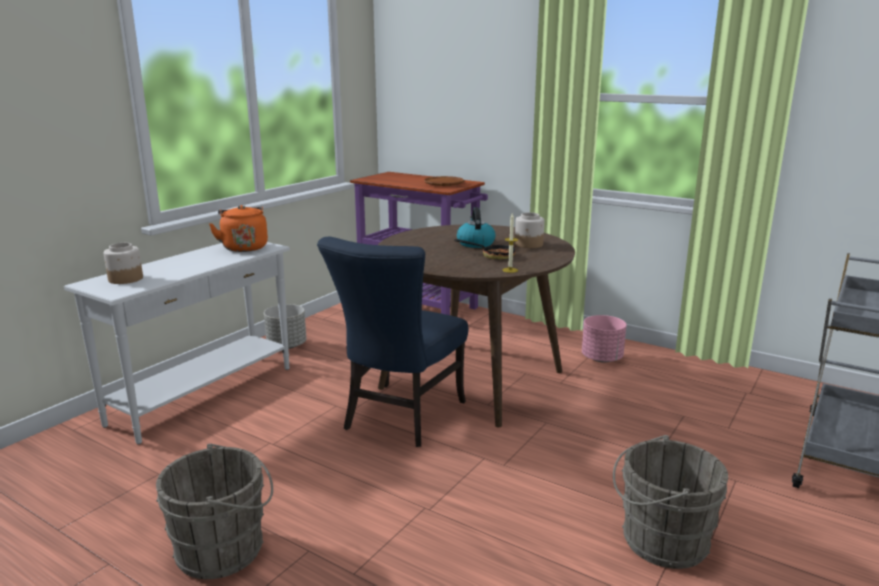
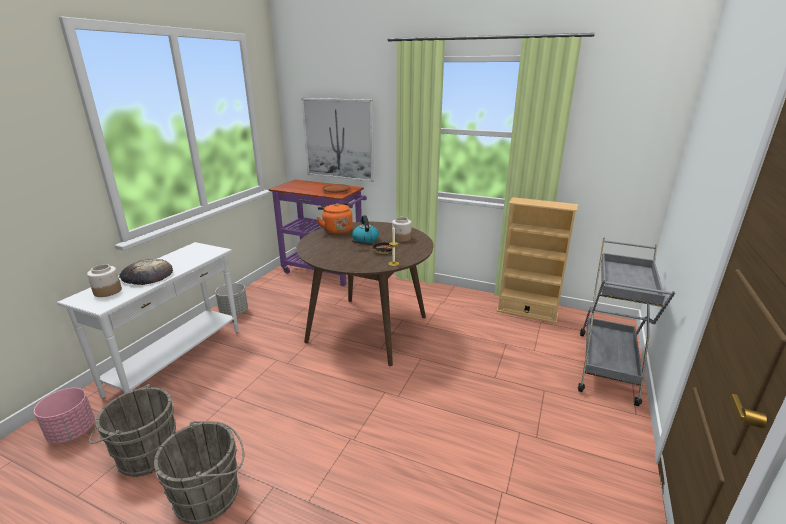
camera: 10 degrees left, 5 degrees up
orange kettle [209,205,268,252] -> orange kettle moved to [317,203,353,235]
blue chair [317,236,468,447] -> none
pink planter [582,315,627,363] -> pink planter moved to [34,388,95,444]
grey bucket [613,435,728,569] -> grey bucket moved to [89,384,176,477]
none -> bread [119,259,173,285]
none -> picture [301,98,374,182]
none -> beige bookcase [497,197,578,324]

